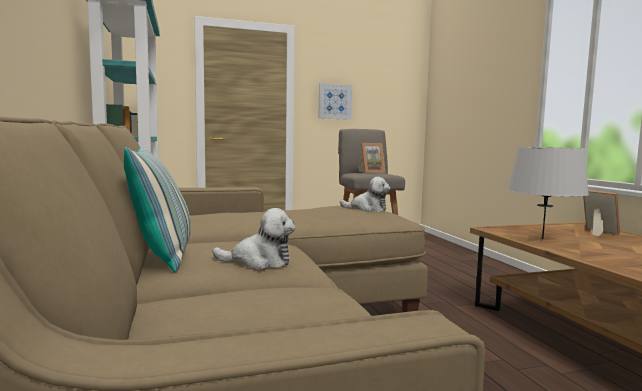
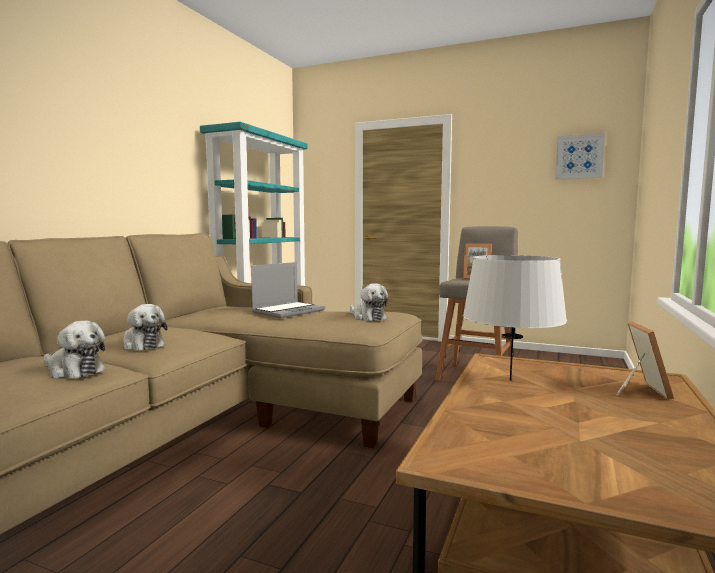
camera: 40 degrees right, 0 degrees up
pillow [124,147,191,272] -> none
picture [318,83,352,120] -> picture moved to [556,133,605,179]
none -> plush toy [44,321,105,378]
none -> laptop [251,262,325,318]

